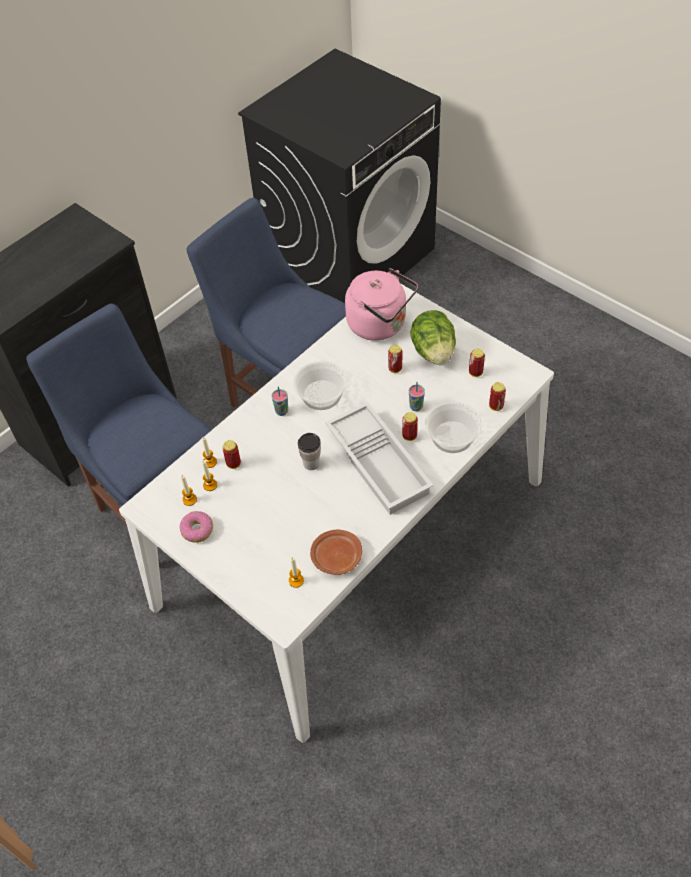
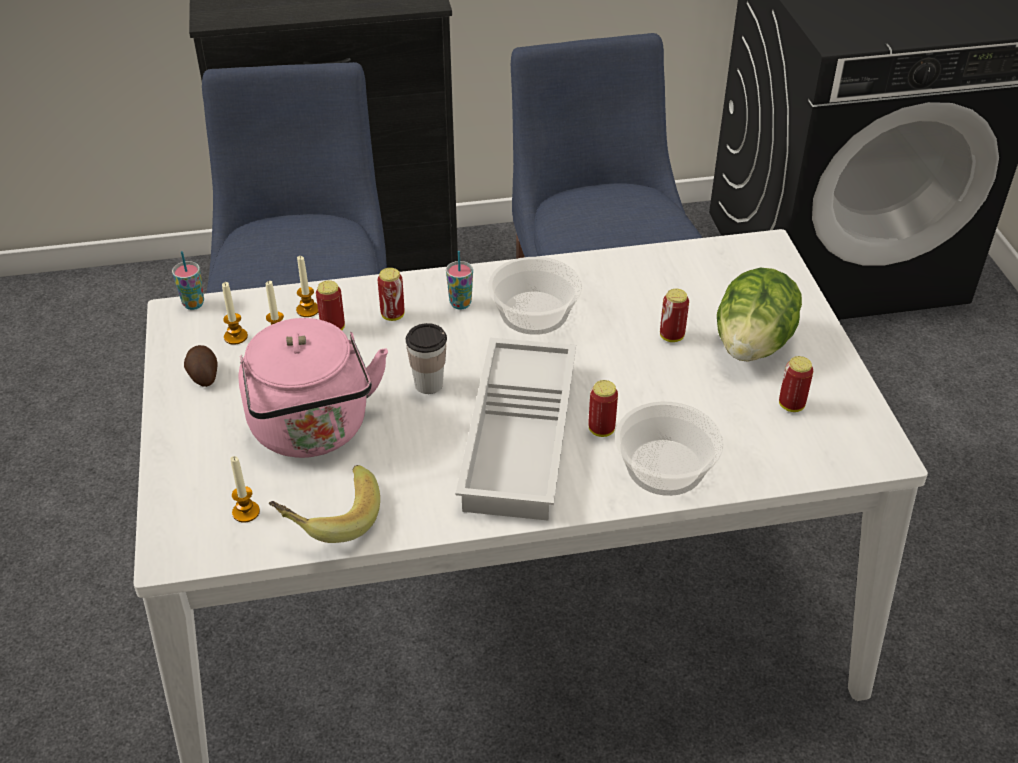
camera: 35 degrees right, 10 degrees down
donut [180,511,213,543] -> potato [184,345,217,387]
brown plate [310,530,362,575] -> banana [269,465,380,543]
pink kettle [345,268,418,341] -> pink kettle moved to [238,318,388,458]
cup [409,382,425,411] -> cup moved to [172,251,204,310]
can [489,382,506,411] -> can moved to [378,268,404,321]

